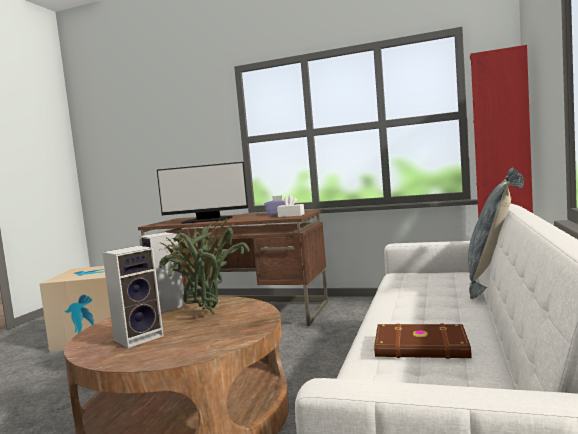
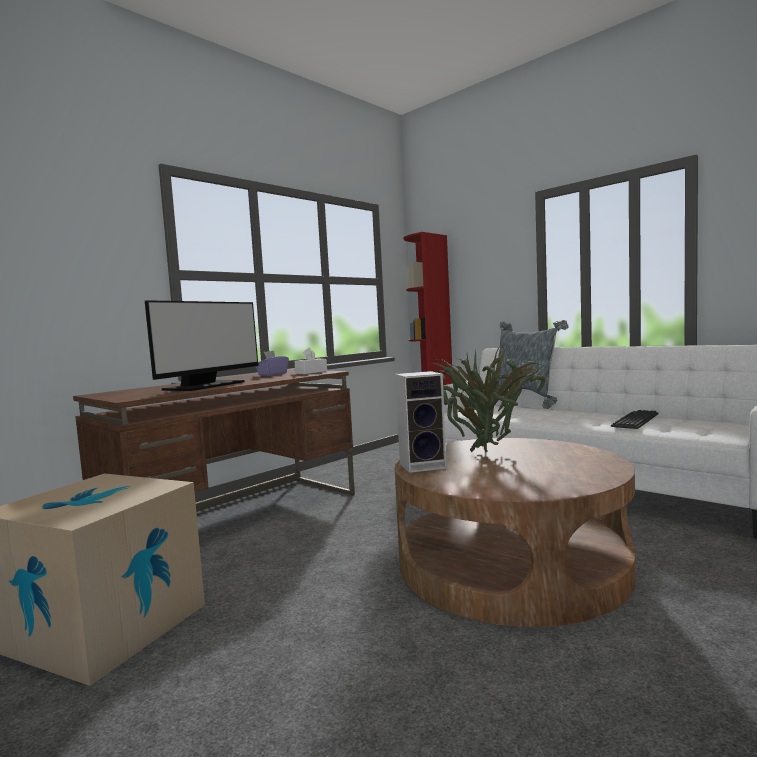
camera: 65 degrees left, 0 degrees up
speaker [102,246,164,348] -> none
brown book [374,324,472,359] -> keyboard [611,410,659,429]

